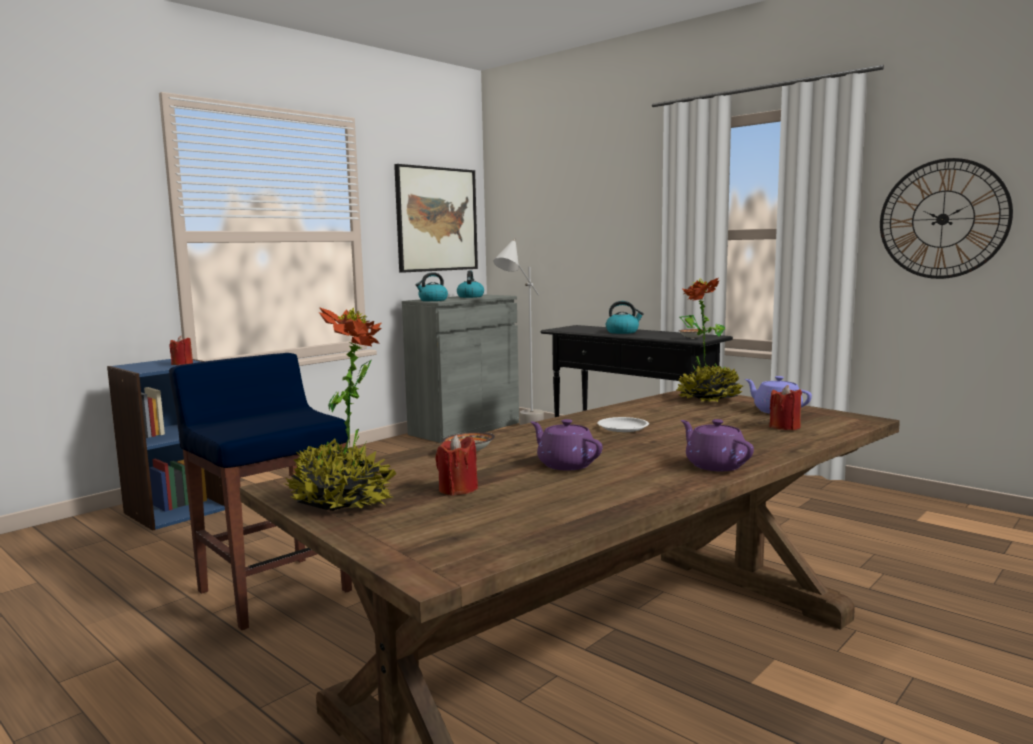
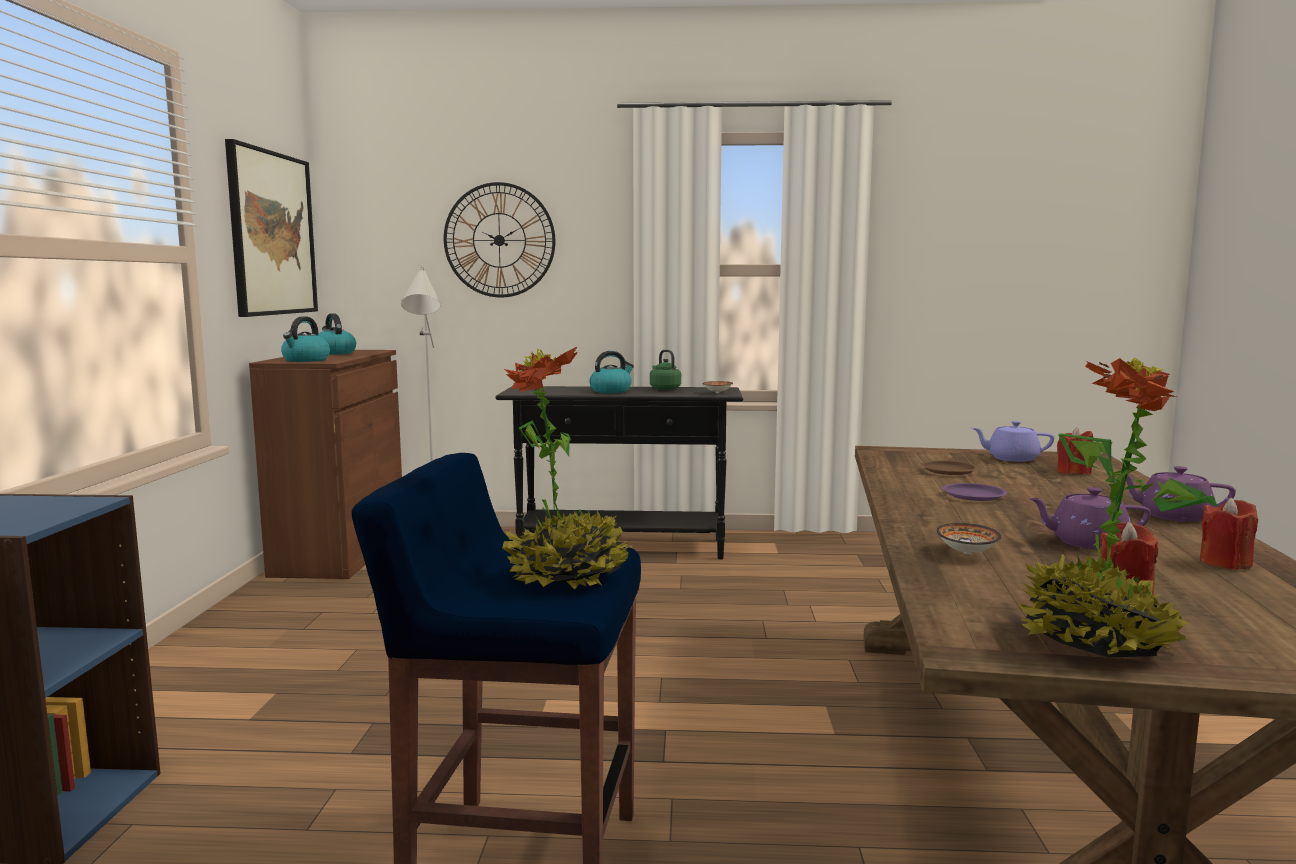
camera: 40 degrees left, 0 degrees up
red candle [170,336,193,365] -> red candle moved to [1200,497,1258,570]
grey cabinet [402,295,519,443] -> brown cabinet [249,350,402,579]
white plate [597,417,649,432] -> purple plate [942,483,1007,501]
potted plant [677,278,745,402] -> potted plant moved to [502,347,631,589]
wall clock [880,158,1013,279] -> wall clock moved to [444,182,555,298]
none -> green kettle [650,350,681,390]
none -> brown plate [921,460,978,475]

